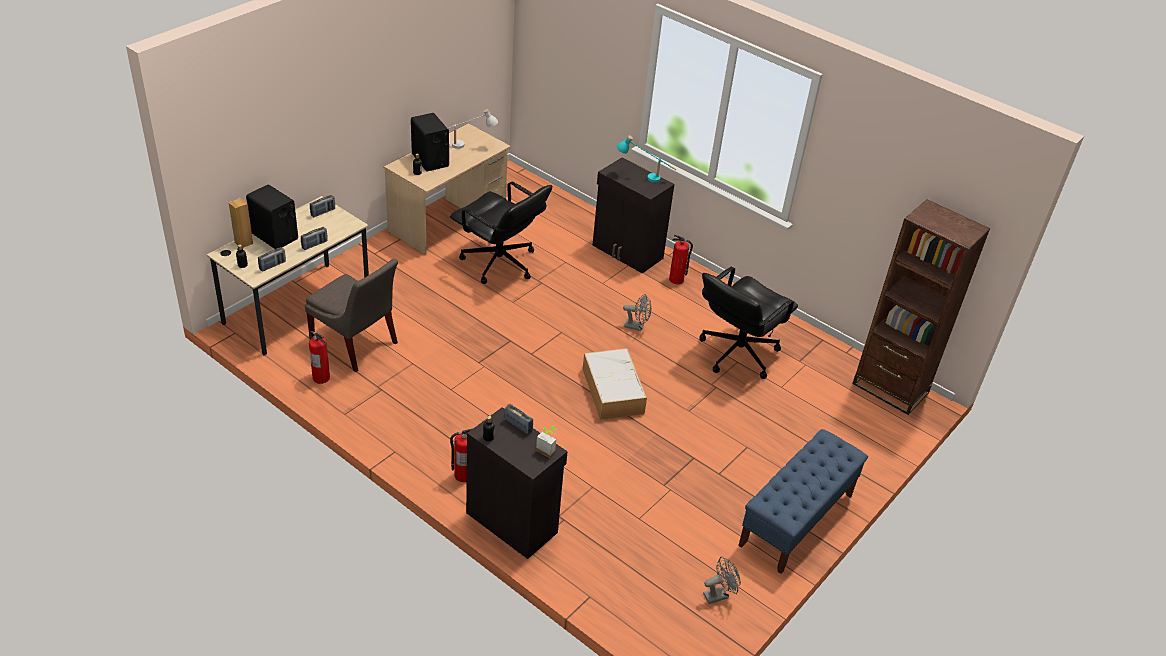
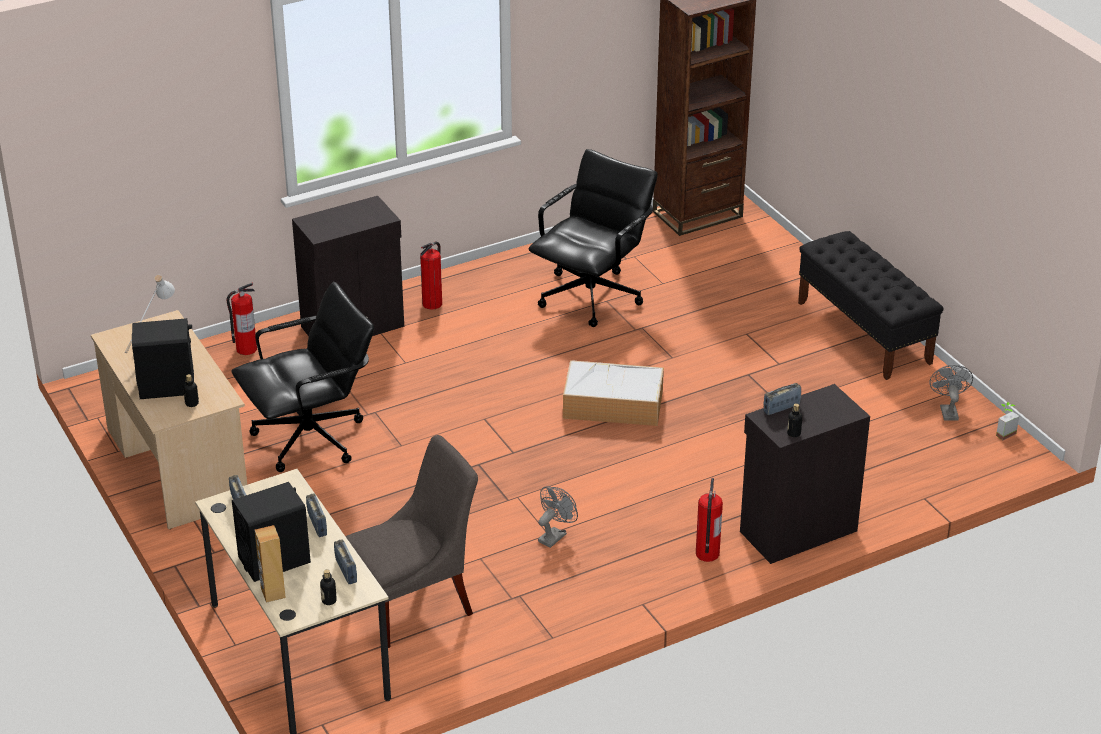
camera: 65 degrees left, 5 degrees down
fire extinguisher [309,331,330,384] -> fire extinguisher moved to [226,283,257,355]
potted plant [536,426,556,458] -> potted plant moved to [996,402,1019,440]
turquoise table lamp [617,136,676,183] -> none
grey fan [623,294,651,331] -> grey fan moved to [538,486,578,548]
black office chair [699,267,798,379] -> black office chair turned 120 degrees counterclockwise [529,149,658,327]
blue bench [738,429,868,574] -> black bench [798,231,944,380]

